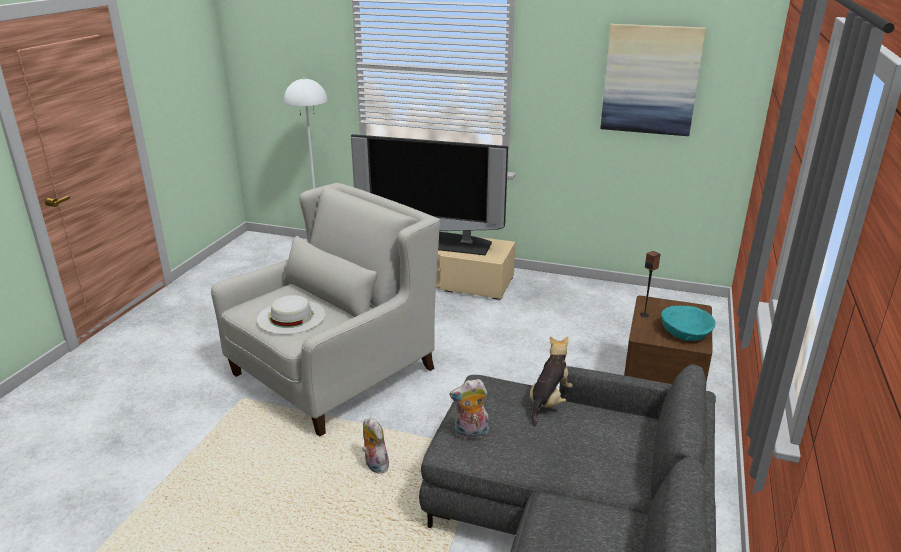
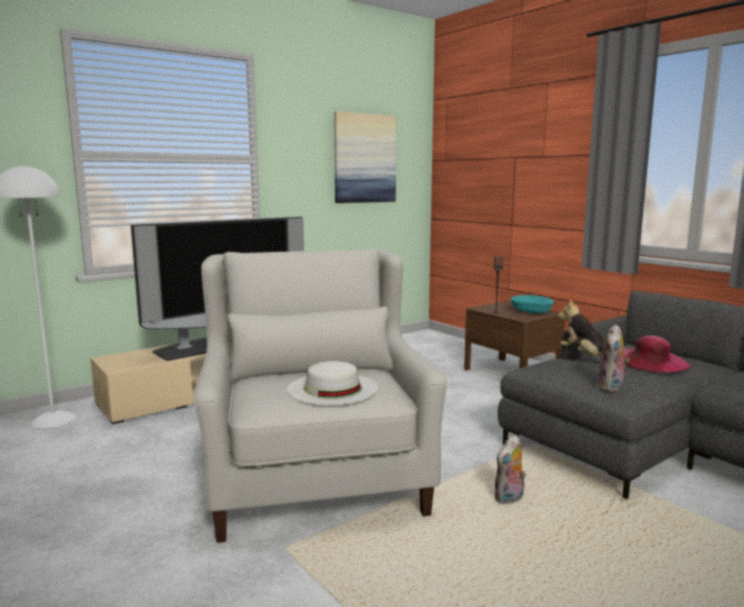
camera: 55 degrees left, 15 degrees down
plush toy [362,418,389,473] -> plush toy turned 45 degrees counterclockwise [495,435,526,504]
none -> pink hat [624,336,690,373]

